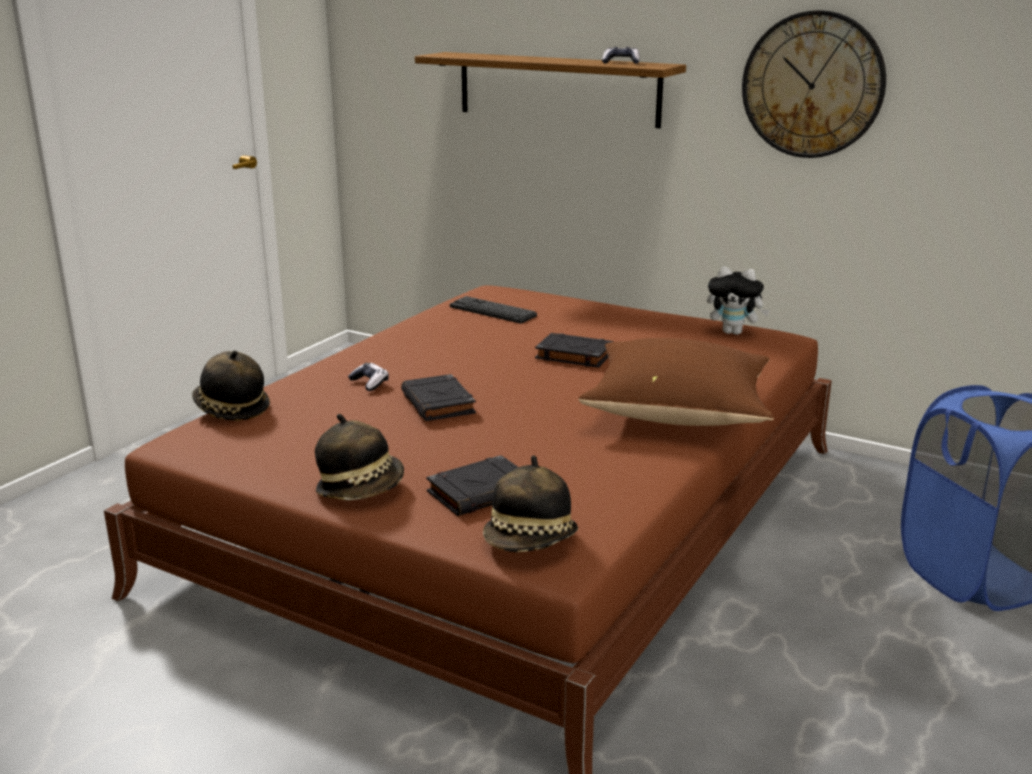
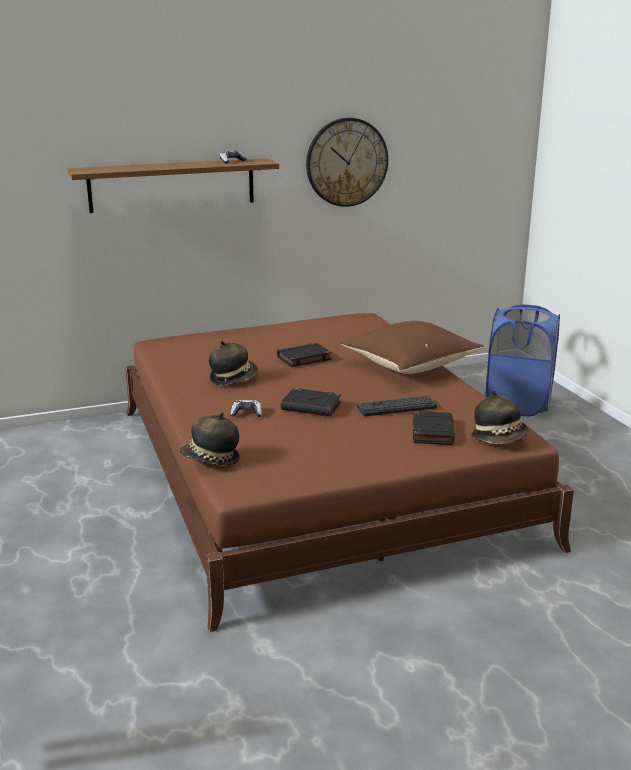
camera: 50 degrees left, 0 degrees up
hat [315,414,404,500] -> hat moved to [209,341,258,386]
keyboard [450,296,537,323] -> keyboard moved to [356,396,437,416]
plush toy [707,266,770,335] -> none

